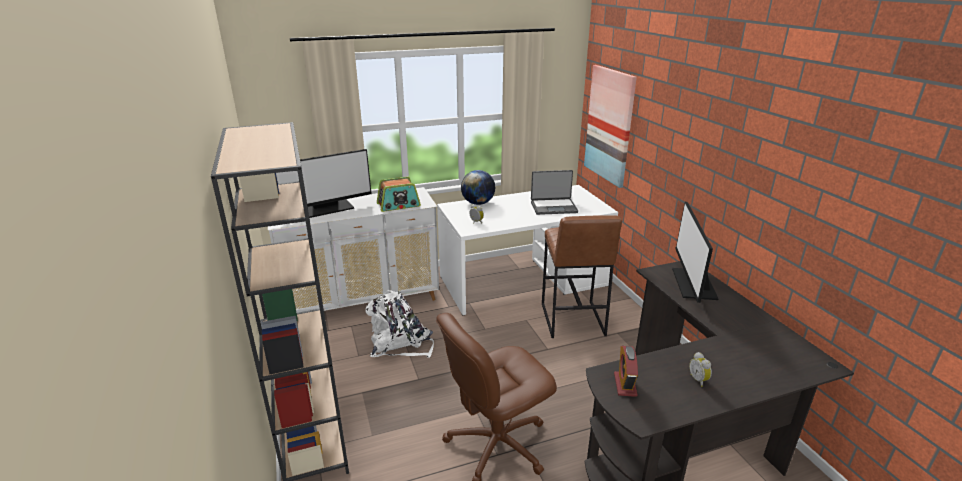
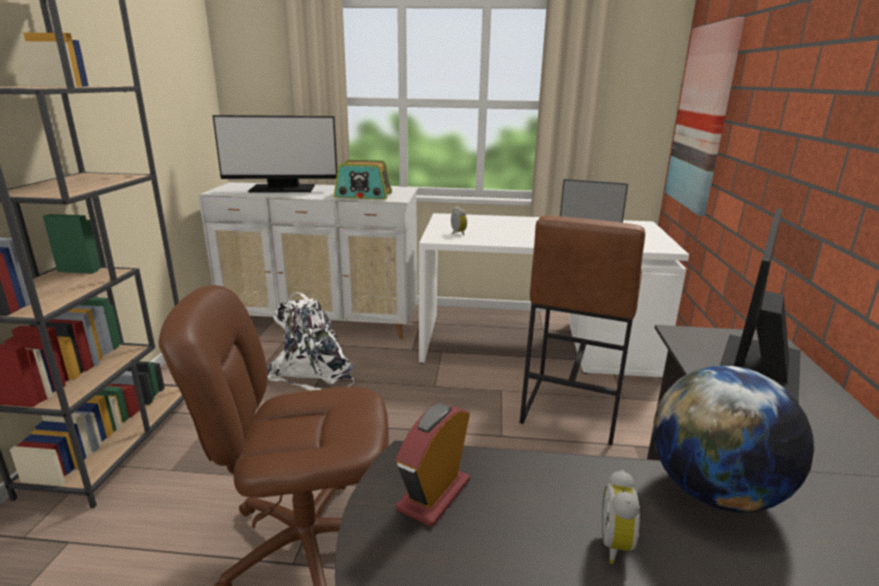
camera: 25 degrees right, 5 degrees down
globe [461,170,495,205] -> globe moved to [653,366,814,513]

